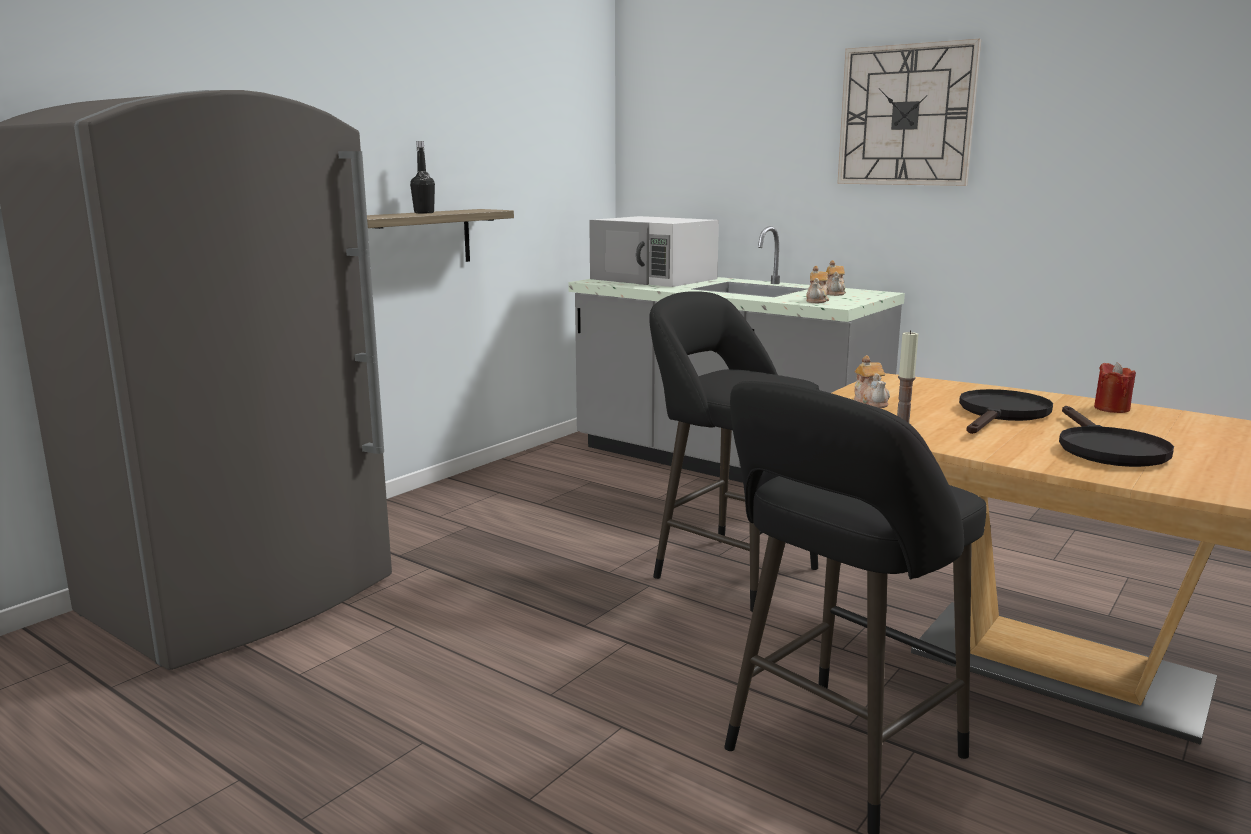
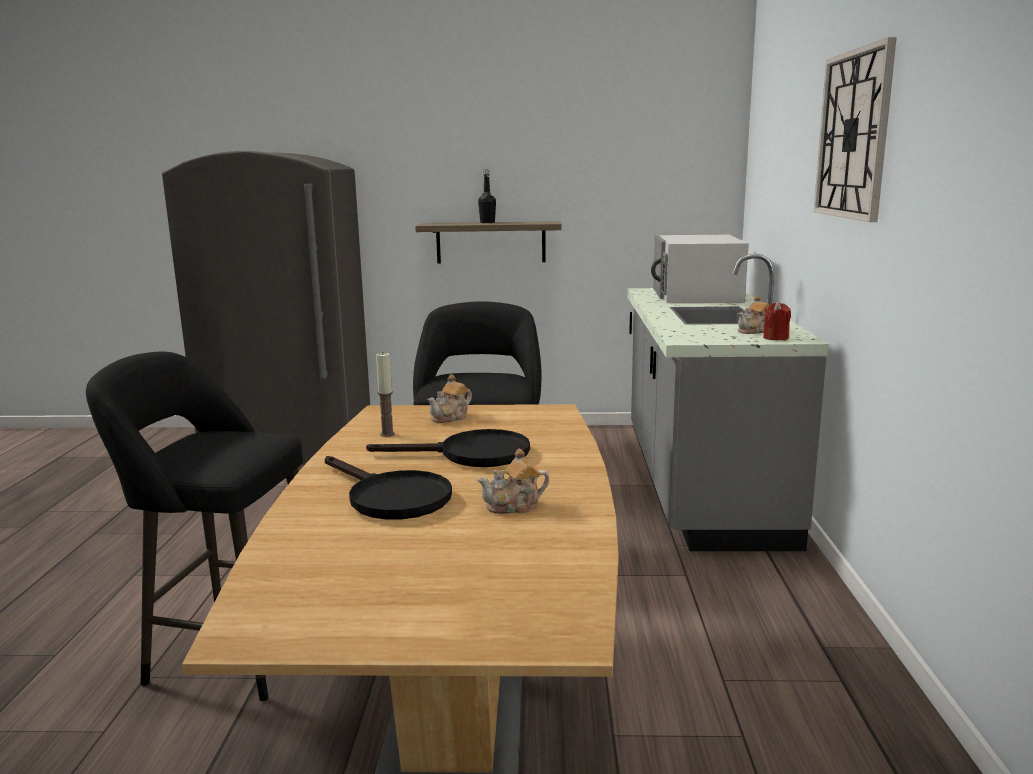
camera: 55 degrees right, 0 degrees up
teapot [806,266,829,303] -> teapot moved to [477,449,550,514]
black frying pan [1059,406,1174,467] -> black frying pan turned 105 degrees counterclockwise [325,456,452,520]
red candle [1094,362,1136,413] -> red candle moved to [763,302,791,340]

